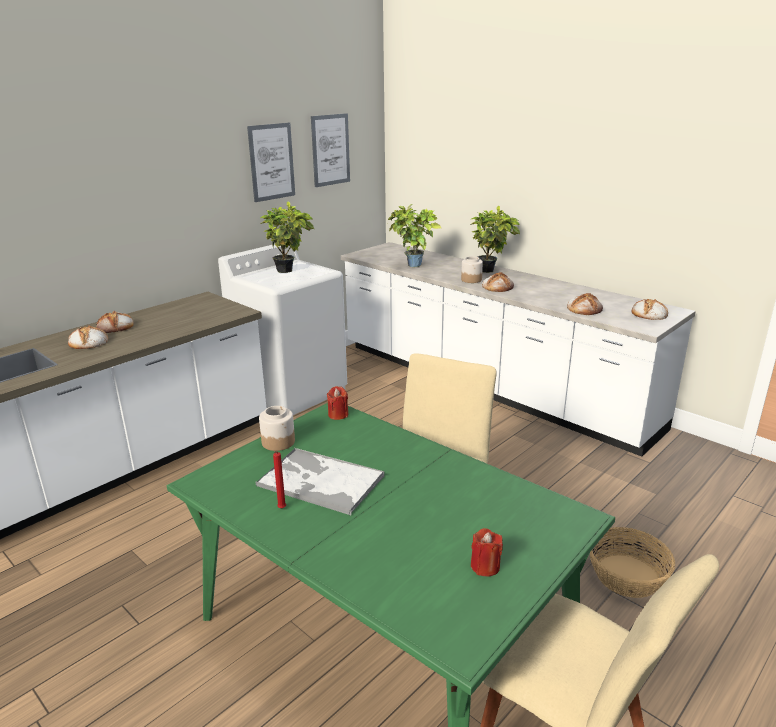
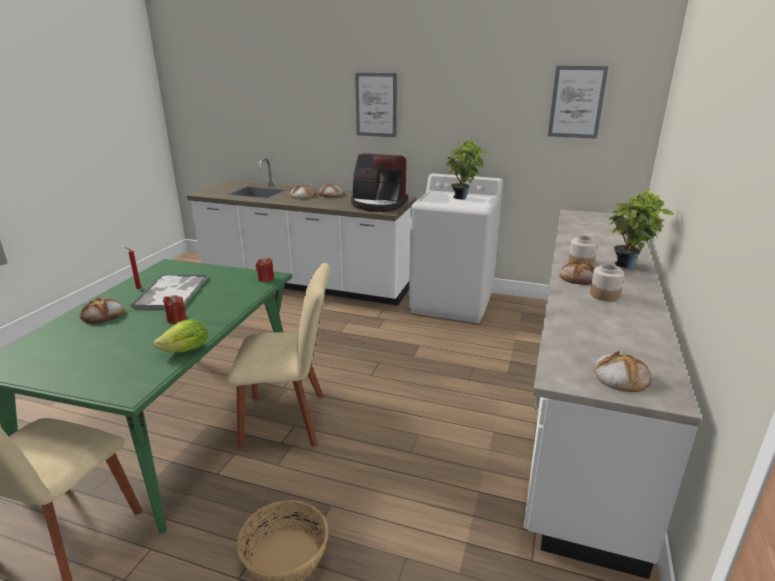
camera: 65 degrees right, 0 degrees up
picture [247,123,295,202] -> picture moved to [355,73,397,137]
jar [259,406,295,451] -> jar moved to [590,264,624,301]
potted plant [387,204,441,267] -> none
red candle [471,528,503,577] -> red candle moved to [163,295,186,324]
bread [567,293,603,315] -> bread moved to [80,297,124,324]
none -> lettuce [153,319,208,352]
none -> coffee machine [351,153,408,212]

